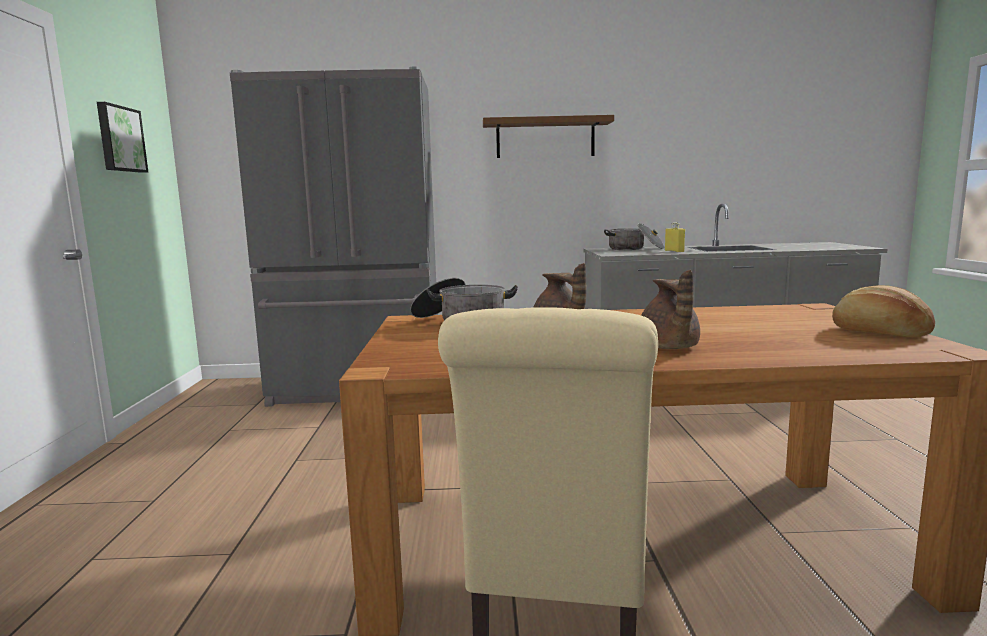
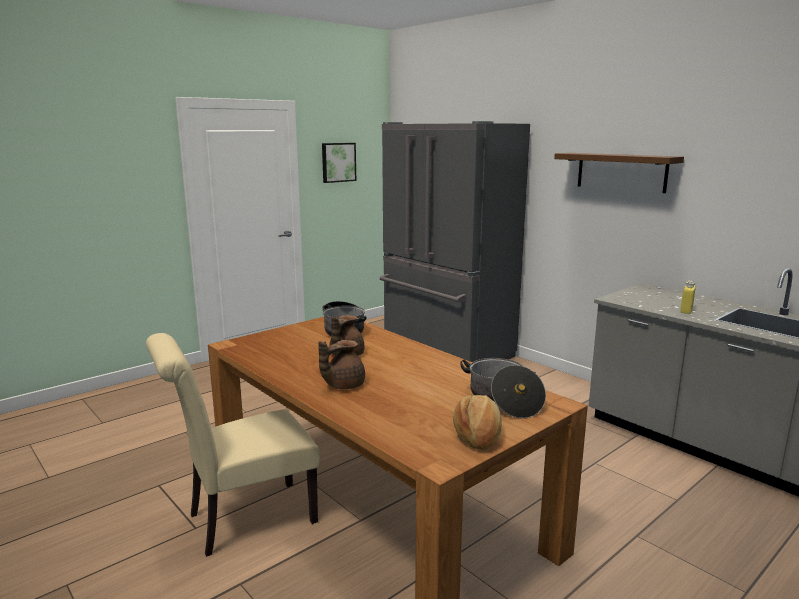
camera: 50 degrees right, 5 degrees up
cooking pot [604,223,664,250] -> cooking pot moved to [460,358,546,418]

